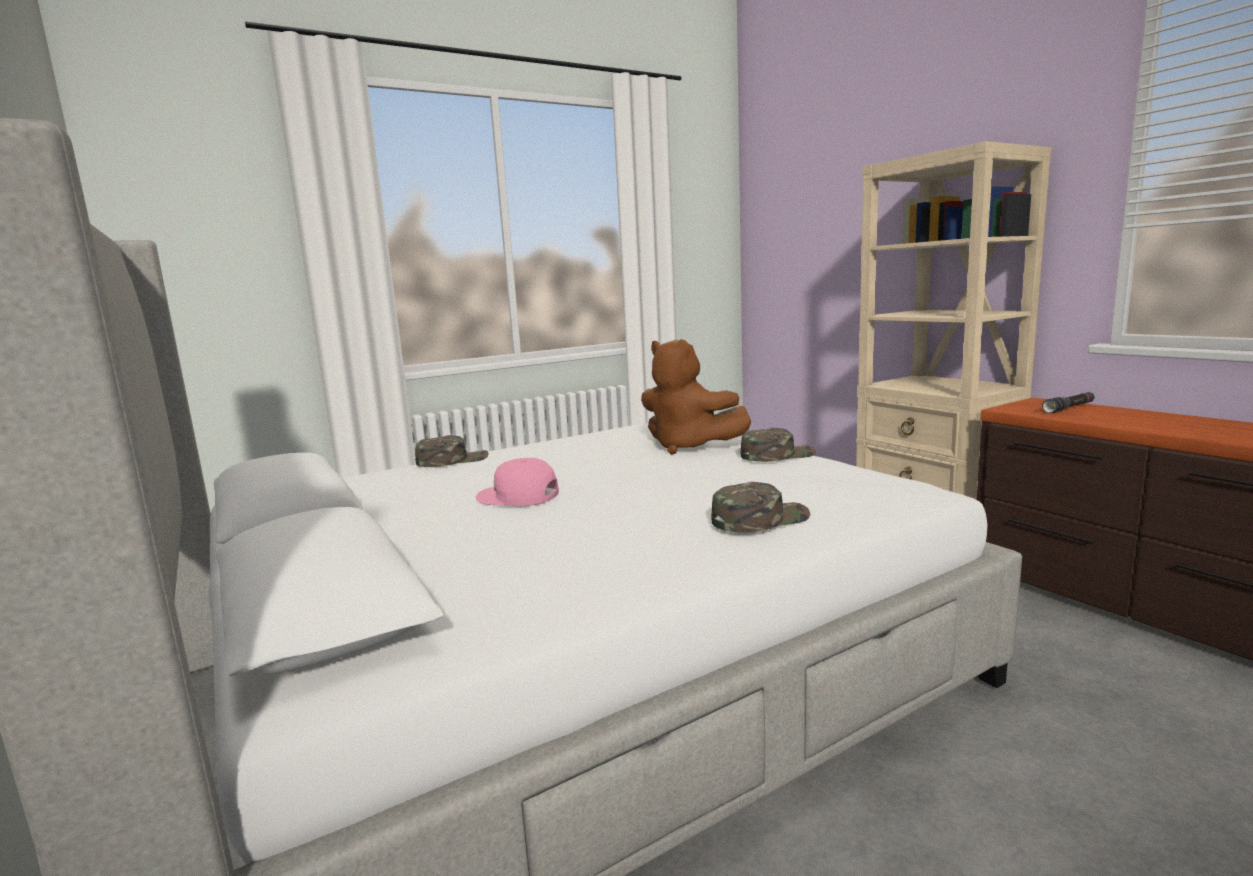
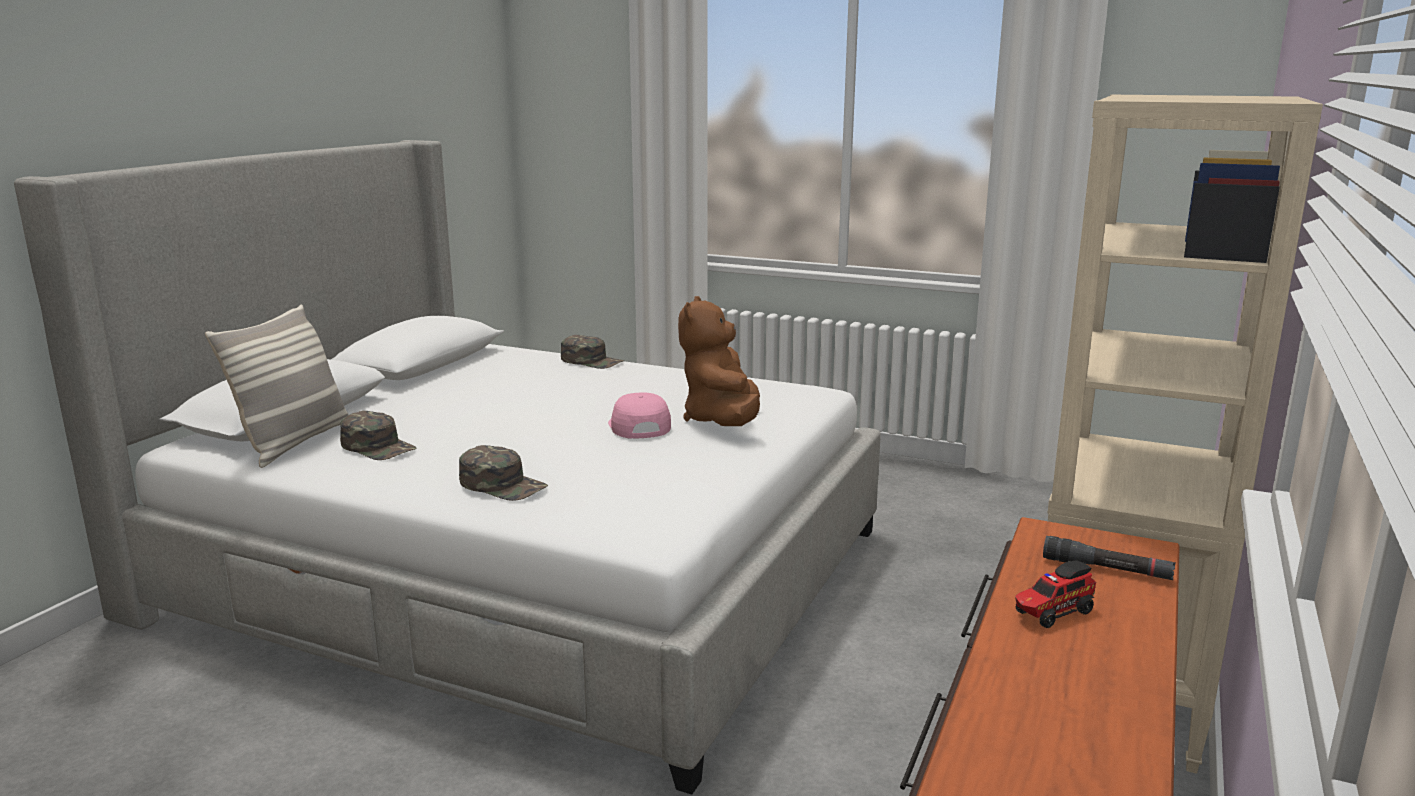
camera: 55 degrees right, 5 degrees up
pink cap [476,458,559,506] -> pink cap moved to [608,393,671,438]
green cap [741,428,816,462] -> green cap moved to [340,411,417,460]
none -> pillow [205,304,349,468]
none -> toy truck [1015,560,1096,628]

